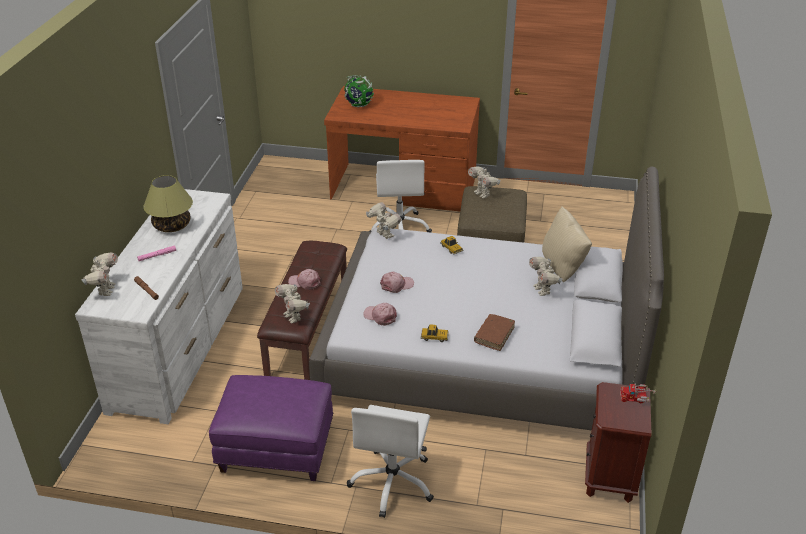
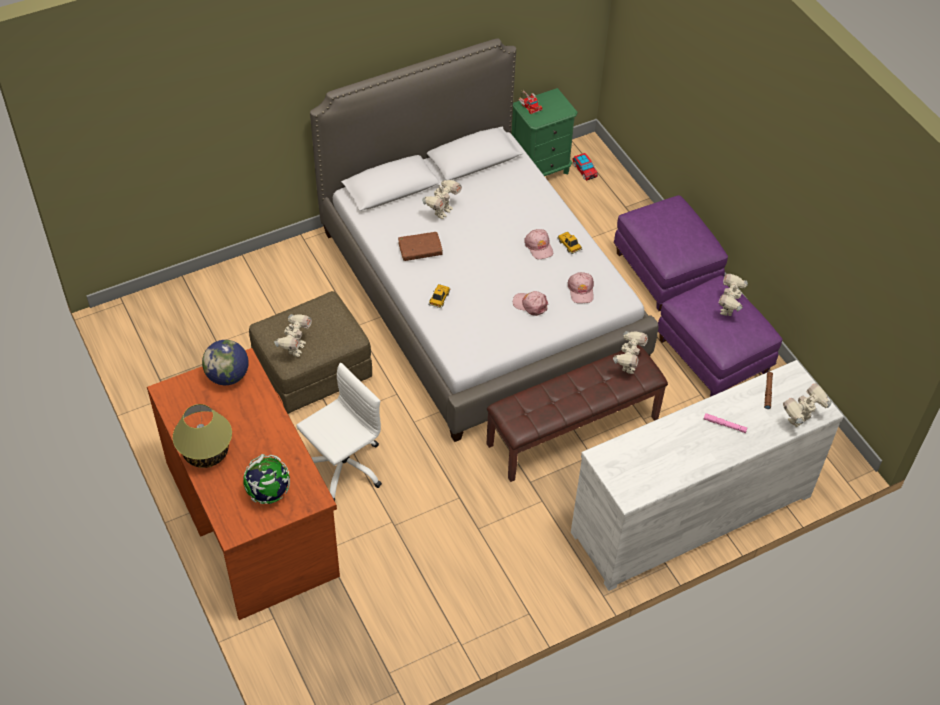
camera: 130 degrees left, 15 degrees up
table lamp [143,175,193,232] -> table lamp moved to [173,404,232,468]
pink cap [288,269,321,290] -> pink cap moved to [524,229,553,259]
white office chair [347,405,434,518] -> purple ottoman [614,195,728,311]
toy robot [366,202,402,239] -> toy robot moved to [718,274,748,316]
brown book [474,314,515,351] -> brown book moved to [398,232,443,261]
beige pillow [542,206,592,282] -> none
brown nightstand [585,382,651,503] -> green nightstand [511,88,578,176]
none -> globe [202,340,249,385]
none -> toy car [572,153,598,181]

